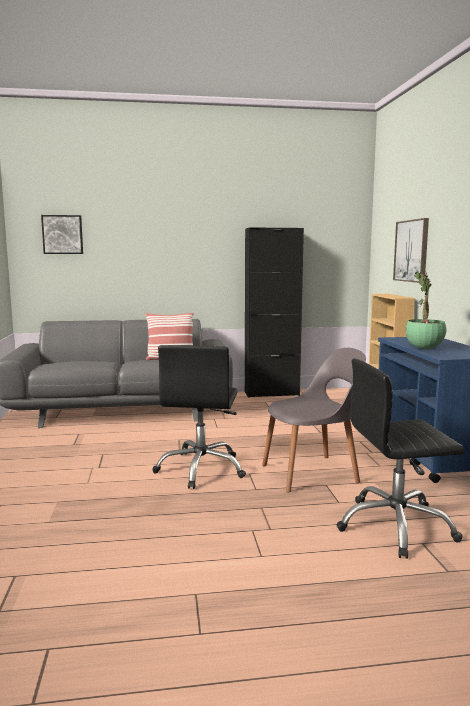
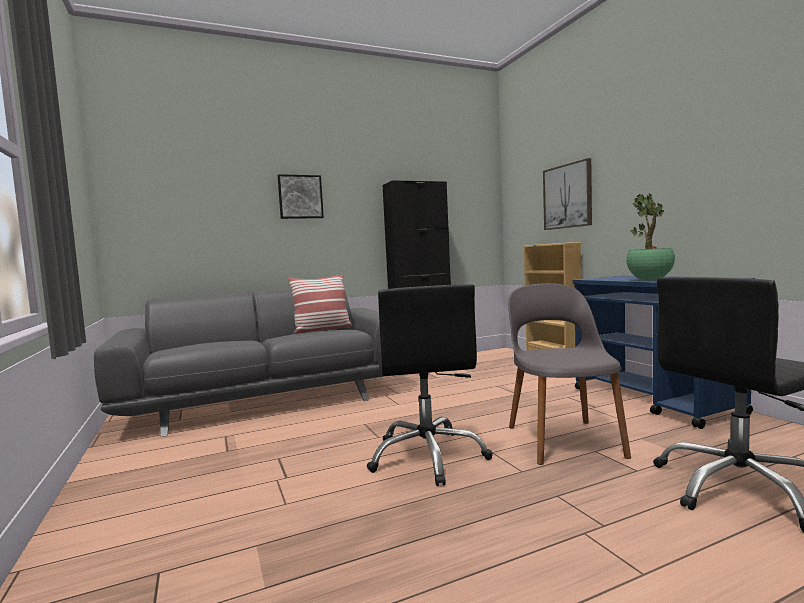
camera: 15 degrees left, 5 degrees down
picture [41,215,83,254] -> picture moved to [277,174,324,219]
grey chair [262,348,366,493] -> grey chair turned 60 degrees counterclockwise [508,283,631,465]

